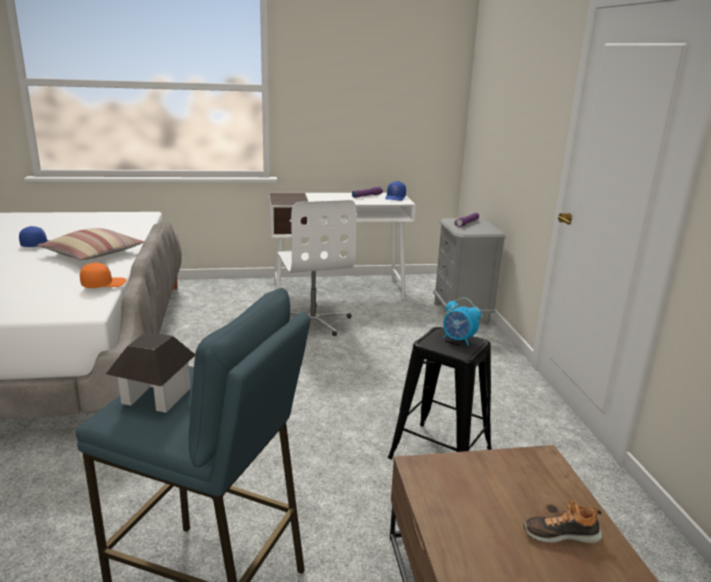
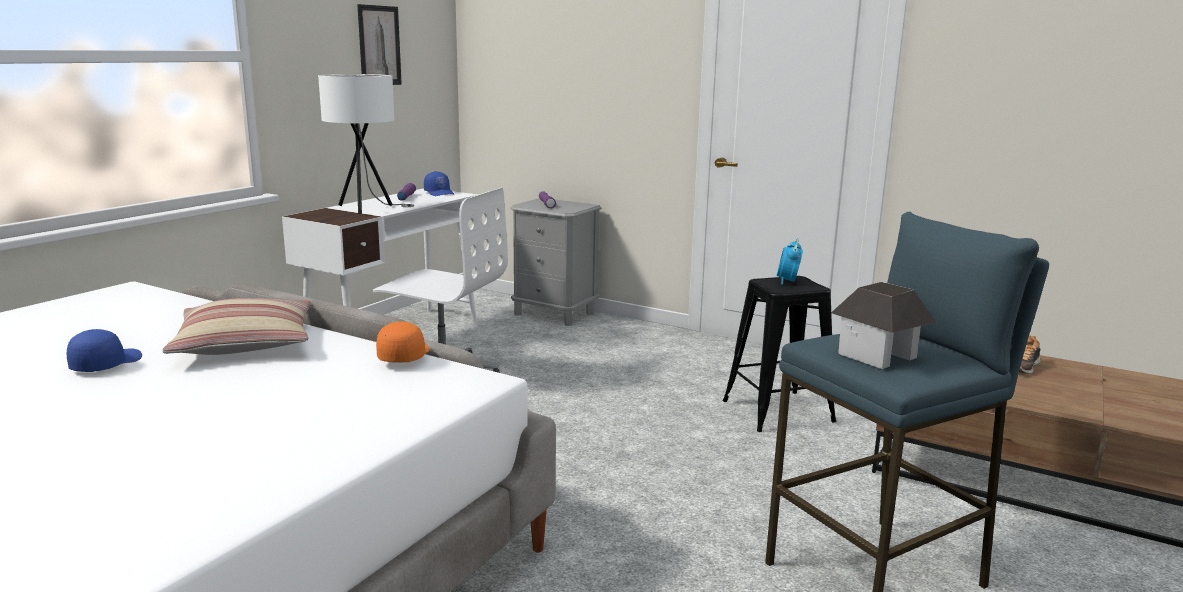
camera: 50 degrees left, 5 degrees down
alarm clock [443,298,481,346] -> alarm clock turned 120 degrees clockwise [777,238,803,285]
none -> white table lamp [318,74,414,214]
none -> picture [357,4,402,85]

